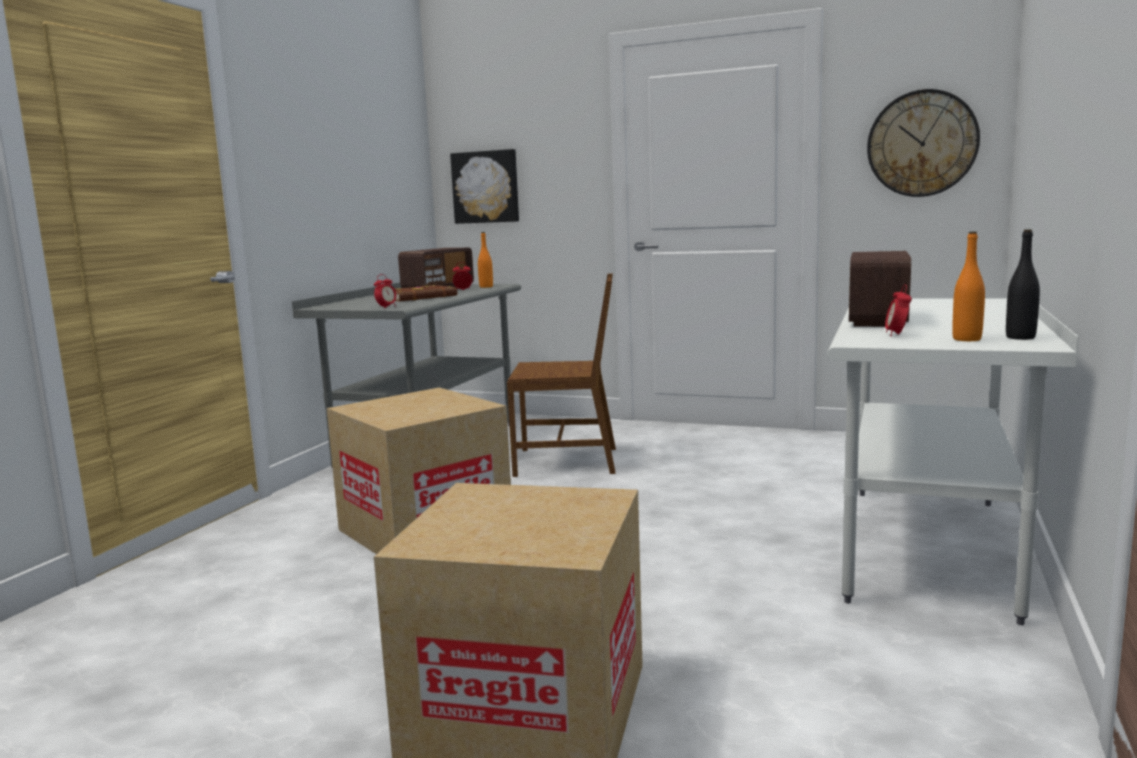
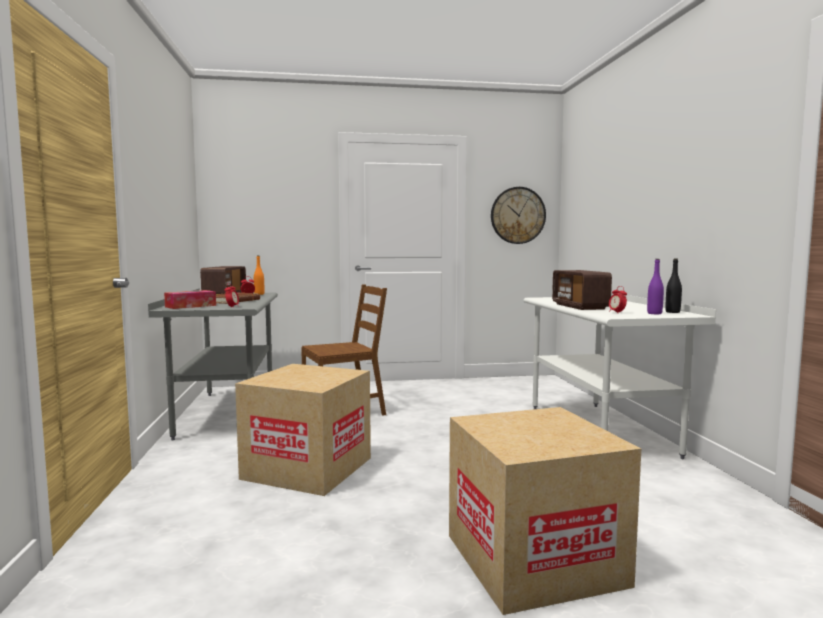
camera: 30 degrees left, 5 degrees down
picture [450,149,519,224] -> none
orange bottle [952,231,985,341] -> purple bottle [647,259,664,314]
none -> tissue box [164,290,216,309]

